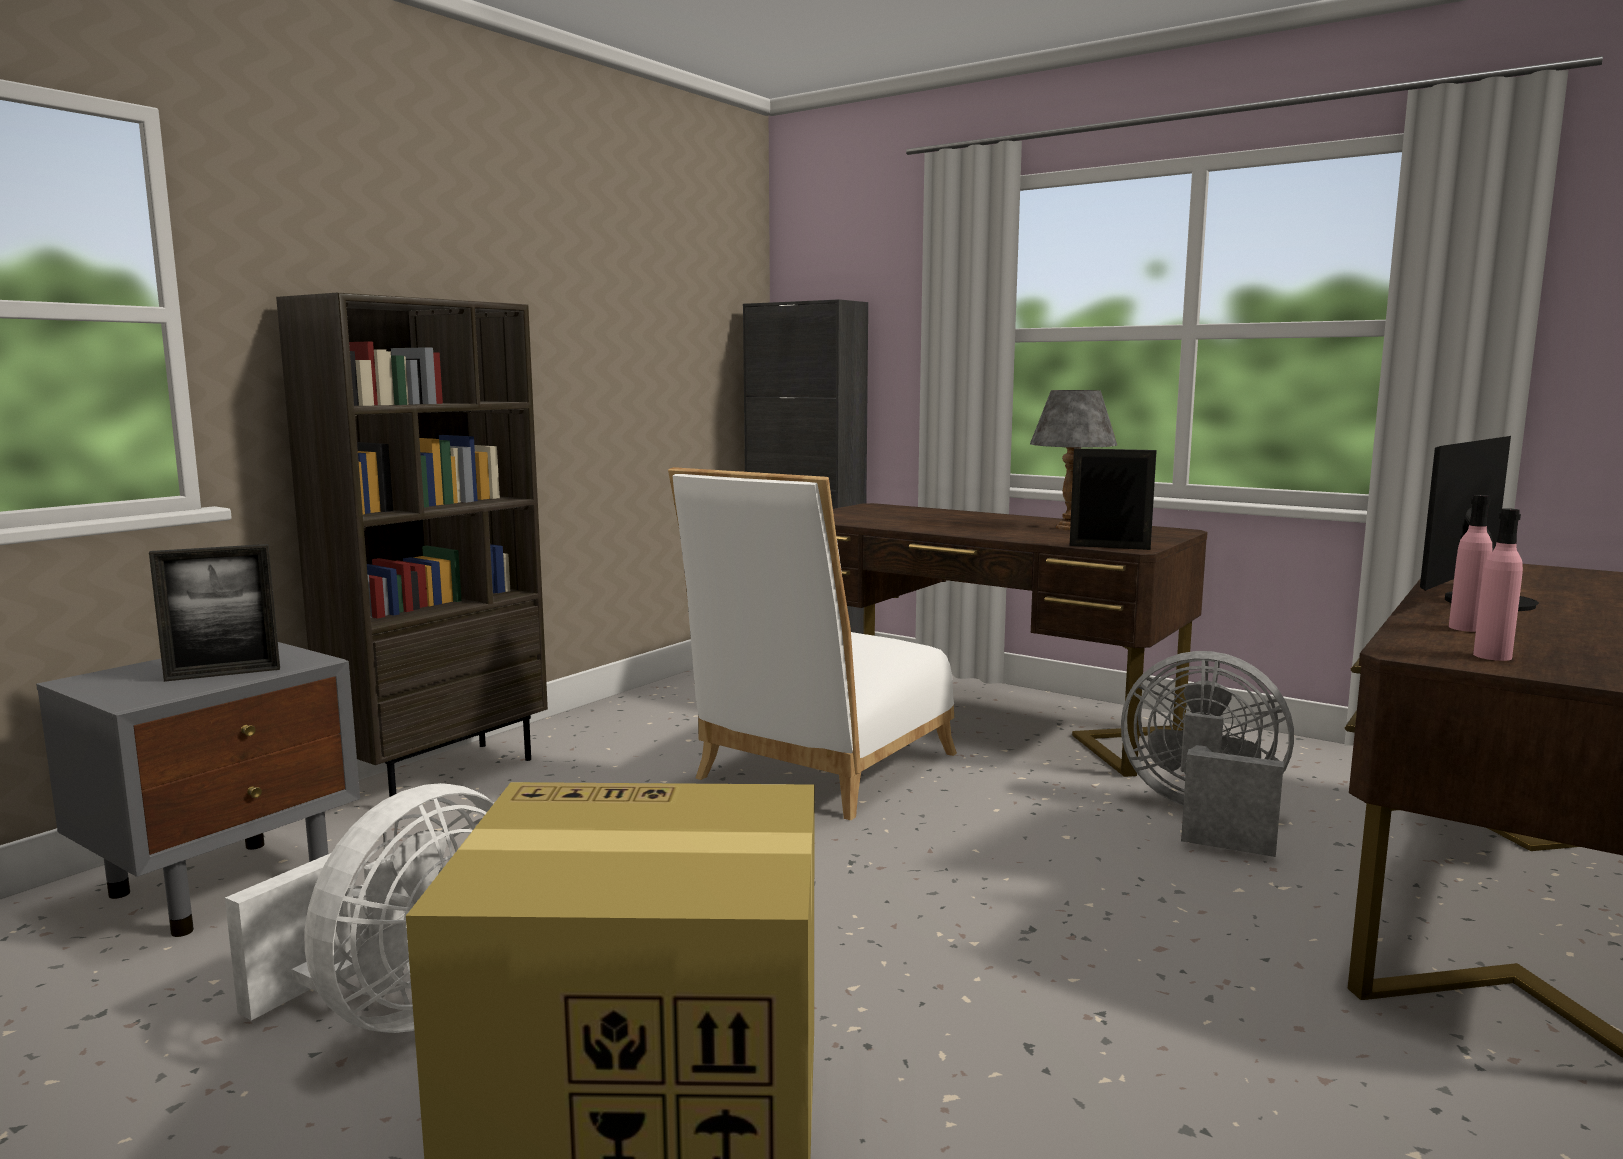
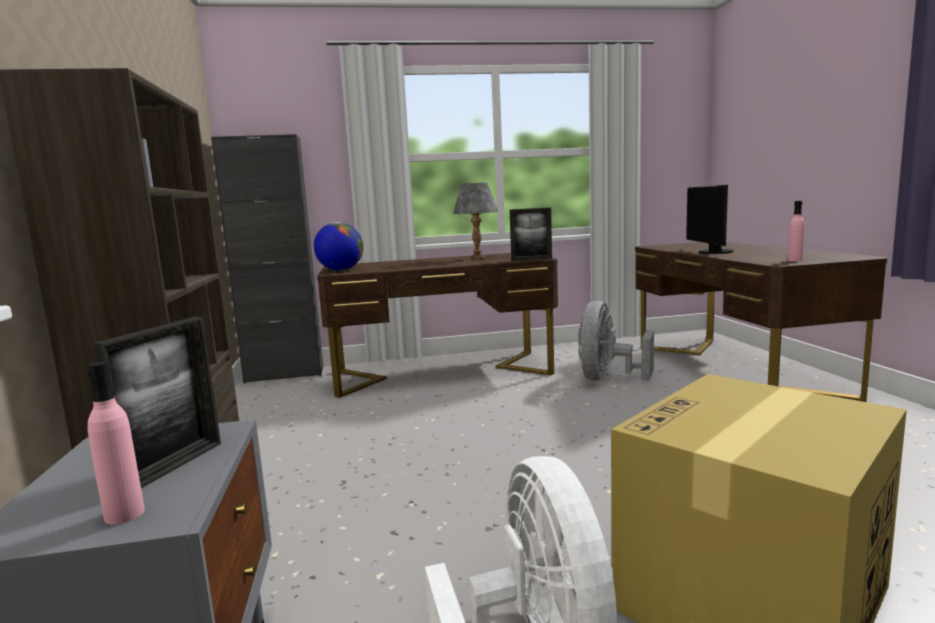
camera: 45 degrees left, 0 degrees up
white chair [668,467,957,820] -> none
picture frame [1070,448,1157,550] -> picture frame turned 150 degrees counterclockwise [510,208,552,261]
grey fan [1121,651,1294,857] -> grey fan turned 45 degrees counterclockwise [578,301,654,381]
pink bottle [1449,495,1492,632] -> pink bottle moved to [87,362,145,524]
none -> globe [314,222,363,271]

